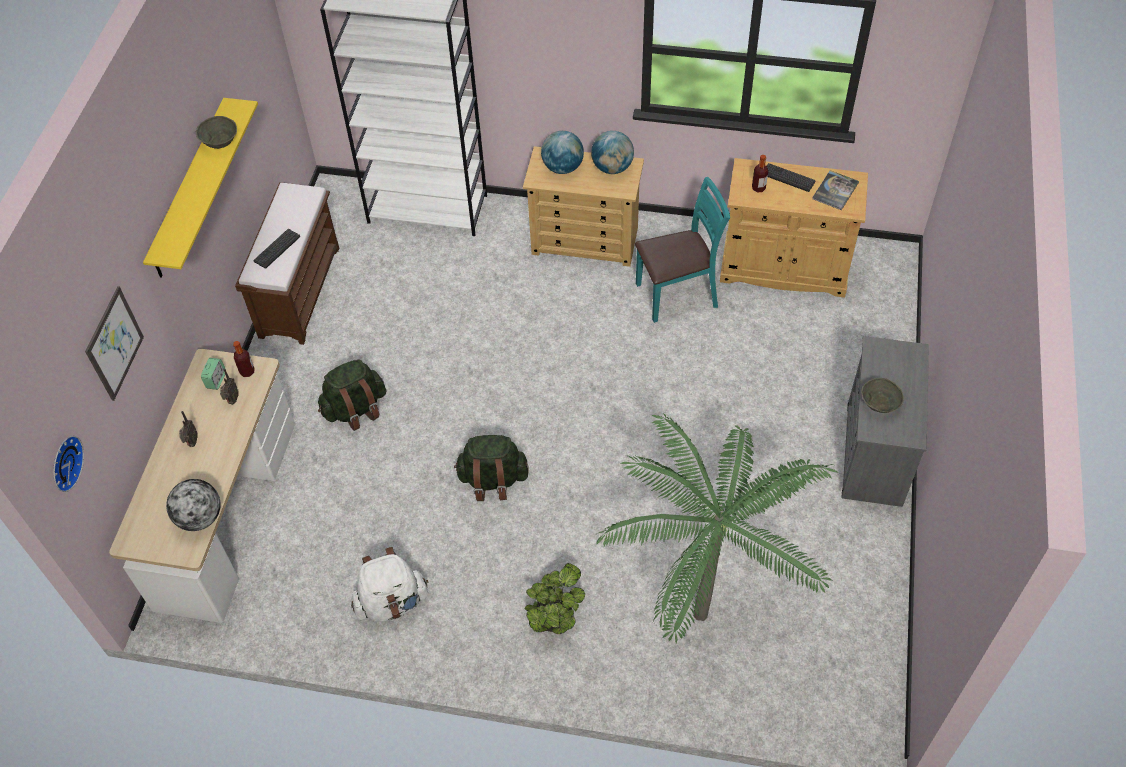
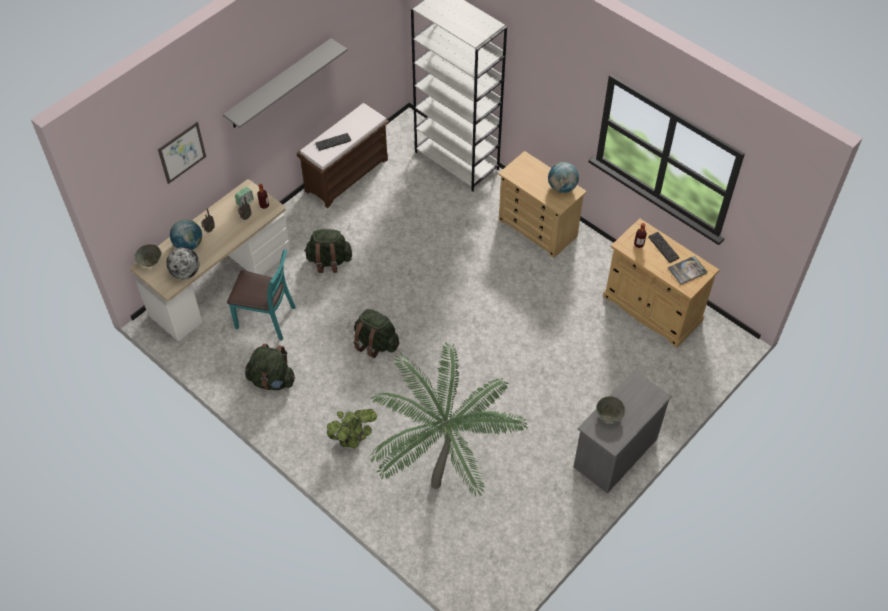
camera: 30 degrees right, 0 degrees up
wall clock [53,436,84,492] -> none
yellow shelf [143,98,258,278] -> grey shelf [223,38,348,128]
grey bowl [196,116,237,149] -> grey bowl moved to [134,244,162,267]
white backpack [351,547,429,622] -> green backpack [245,344,295,390]
globe [541,131,584,174] -> globe moved to [170,219,202,250]
turquoise chair [635,177,730,323] -> turquoise chair moved to [227,249,296,341]

